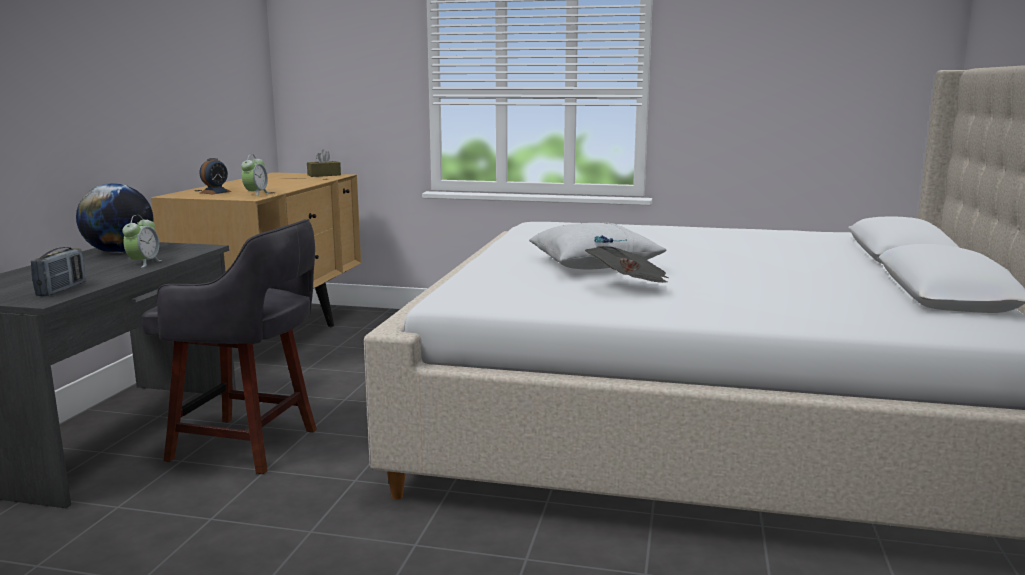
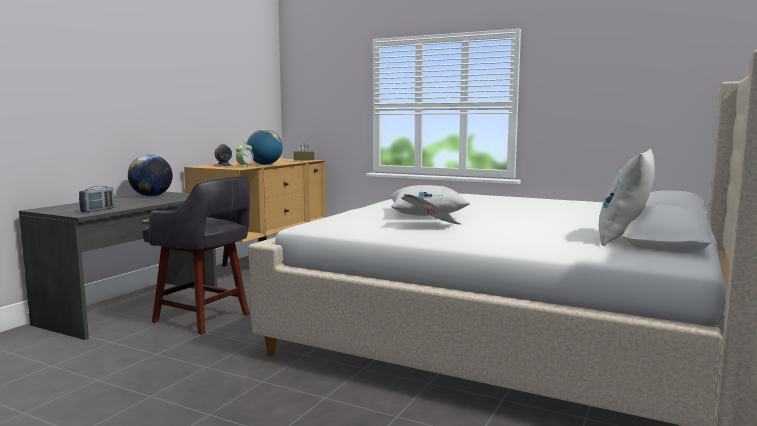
camera: 15 degrees right, 5 degrees down
alarm clock [122,215,162,268] -> none
none -> globe [247,129,283,165]
none -> grey pillow [599,149,655,246]

